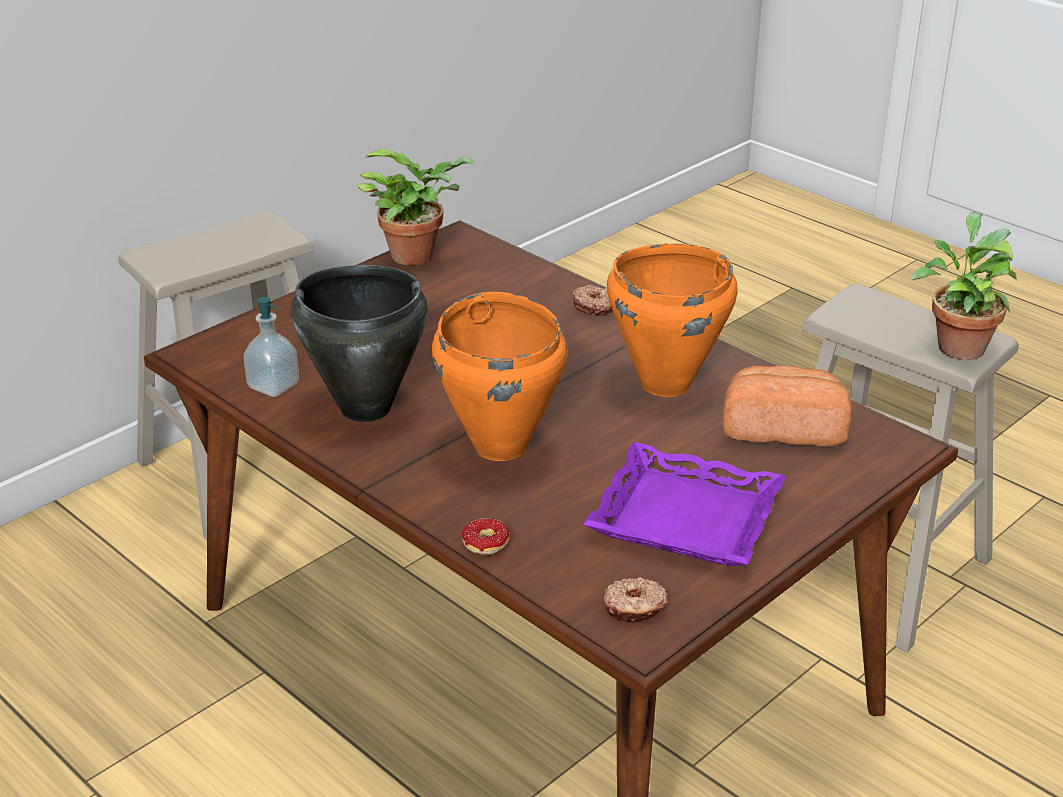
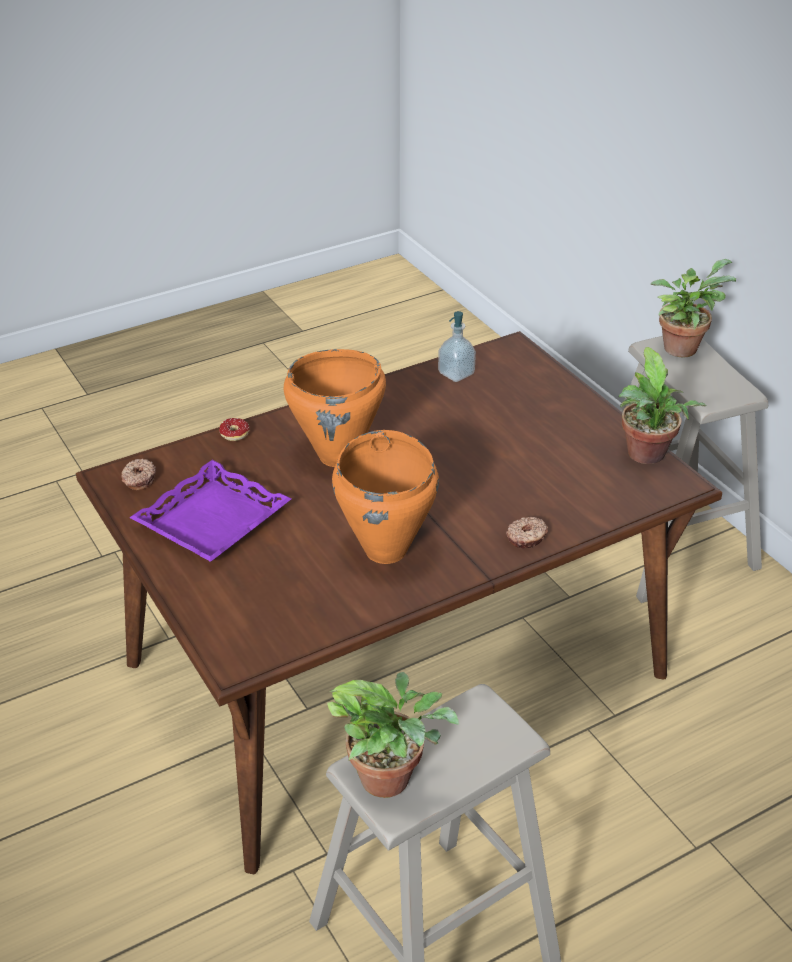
camera: 105 degrees right, 5 degrees up
black cooking pot [291,265,428,422] -> none
bread [723,366,852,447] -> none
none -> potted plant [651,259,736,357]

